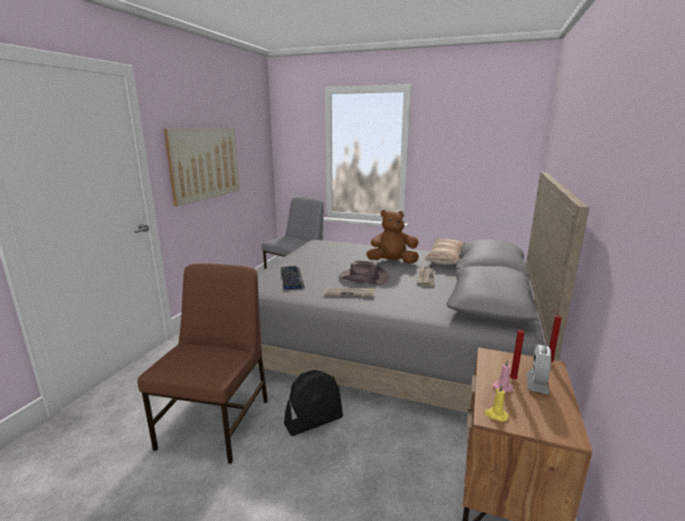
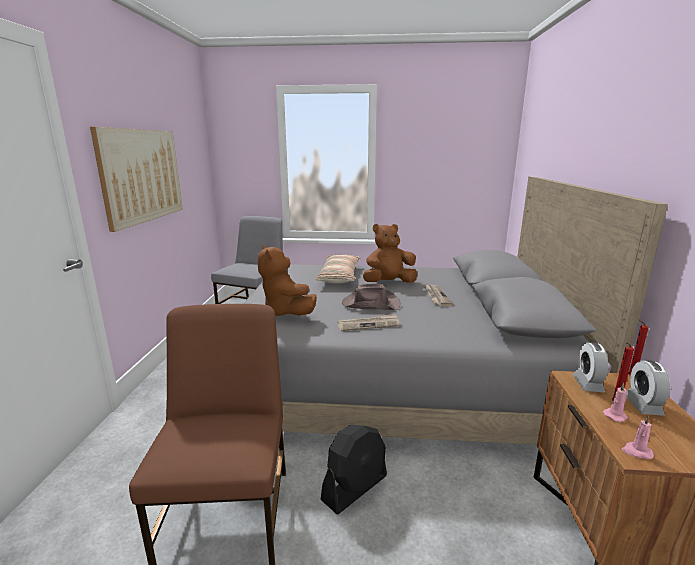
camera: 15 degrees left, 0 degrees up
keyboard [281,266,305,290] -> brown plush toy [257,245,317,316]
pillow [425,239,465,265] -> pillow moved to [316,255,360,283]
yellow candle [484,384,508,422] -> pink candle [622,416,654,459]
none -> alarm clock [573,342,608,393]

